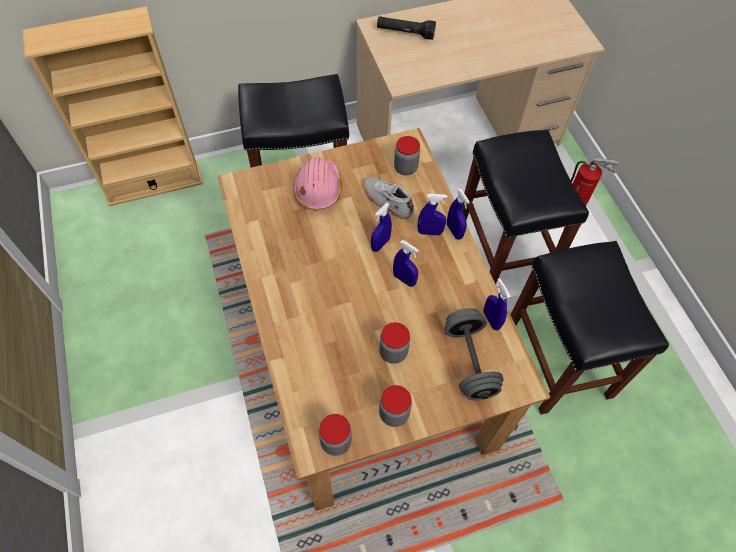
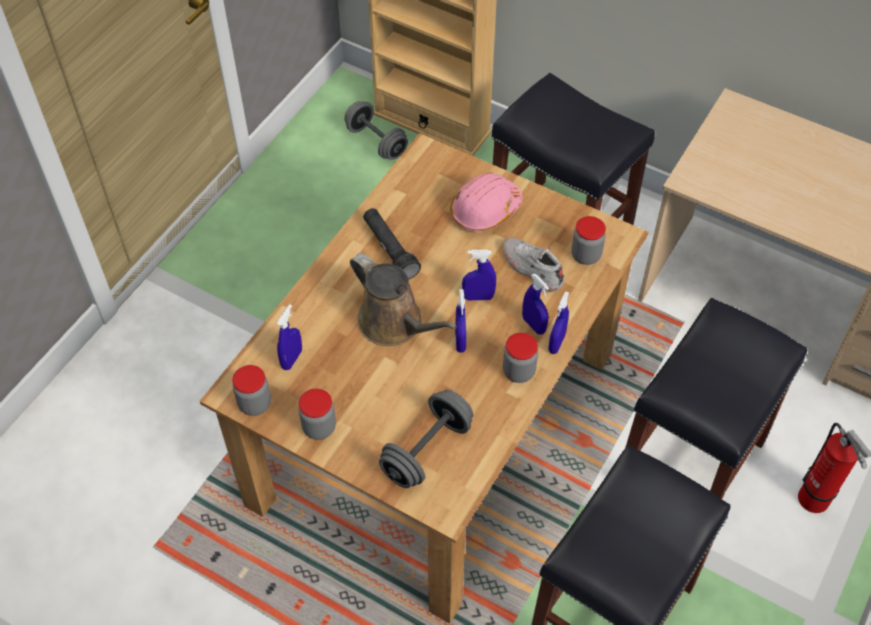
camera: 50 degrees right, 5 degrees down
white shoe [364,177,414,220] -> white shoe turned 45 degrees counterclockwise [503,238,564,292]
black flashlight [377,16,436,40] -> black flashlight moved to [363,208,421,279]
jar [379,322,410,364] -> jar moved to [503,333,538,383]
blue spray bottle [484,278,511,330] -> blue spray bottle moved to [277,304,302,370]
none -> grey dumbbell [344,101,408,160]
none -> brown watering can [350,253,457,346]

